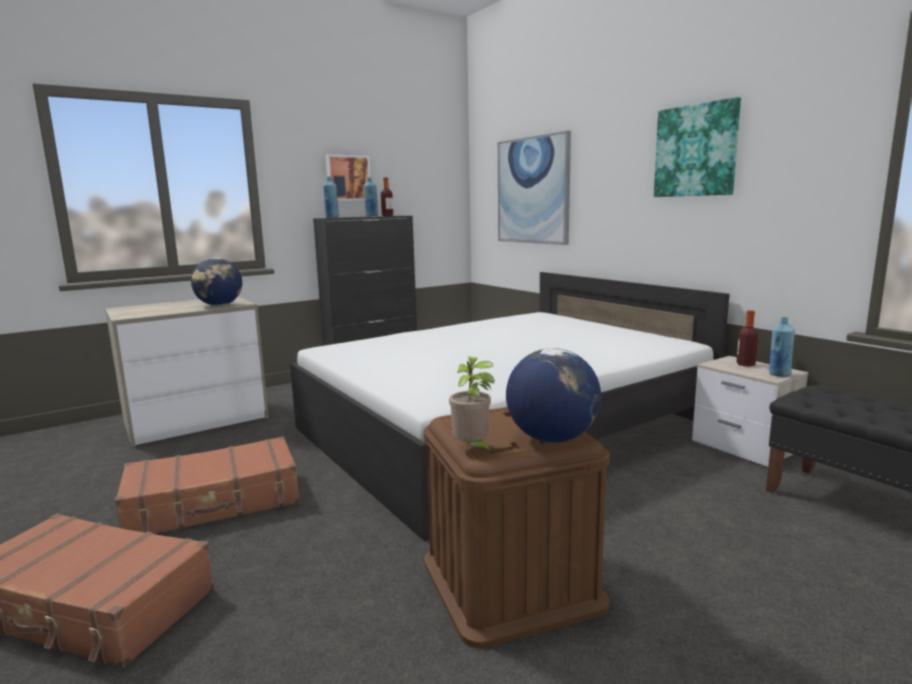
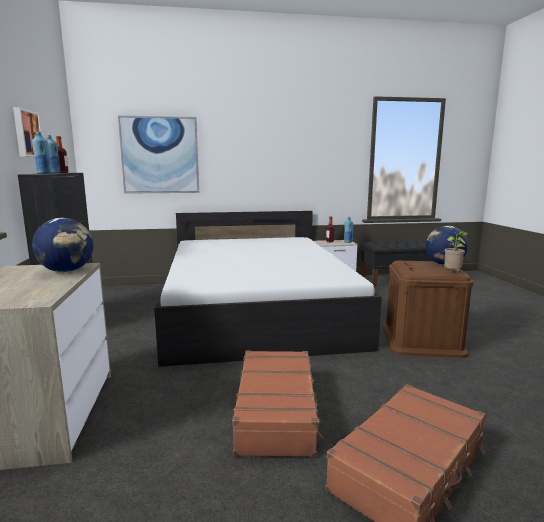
camera: 65 degrees left, 0 degrees up
picture [654,97,741,197] -> none

